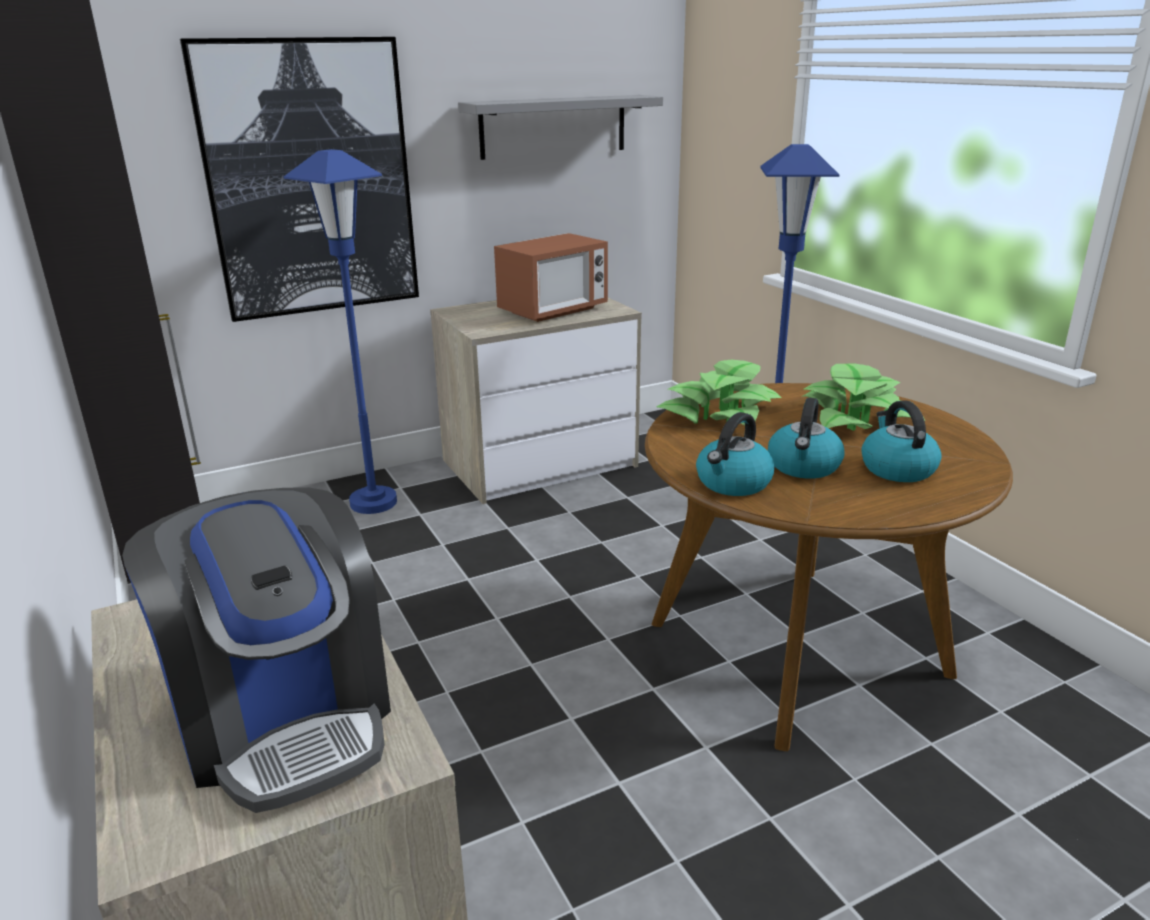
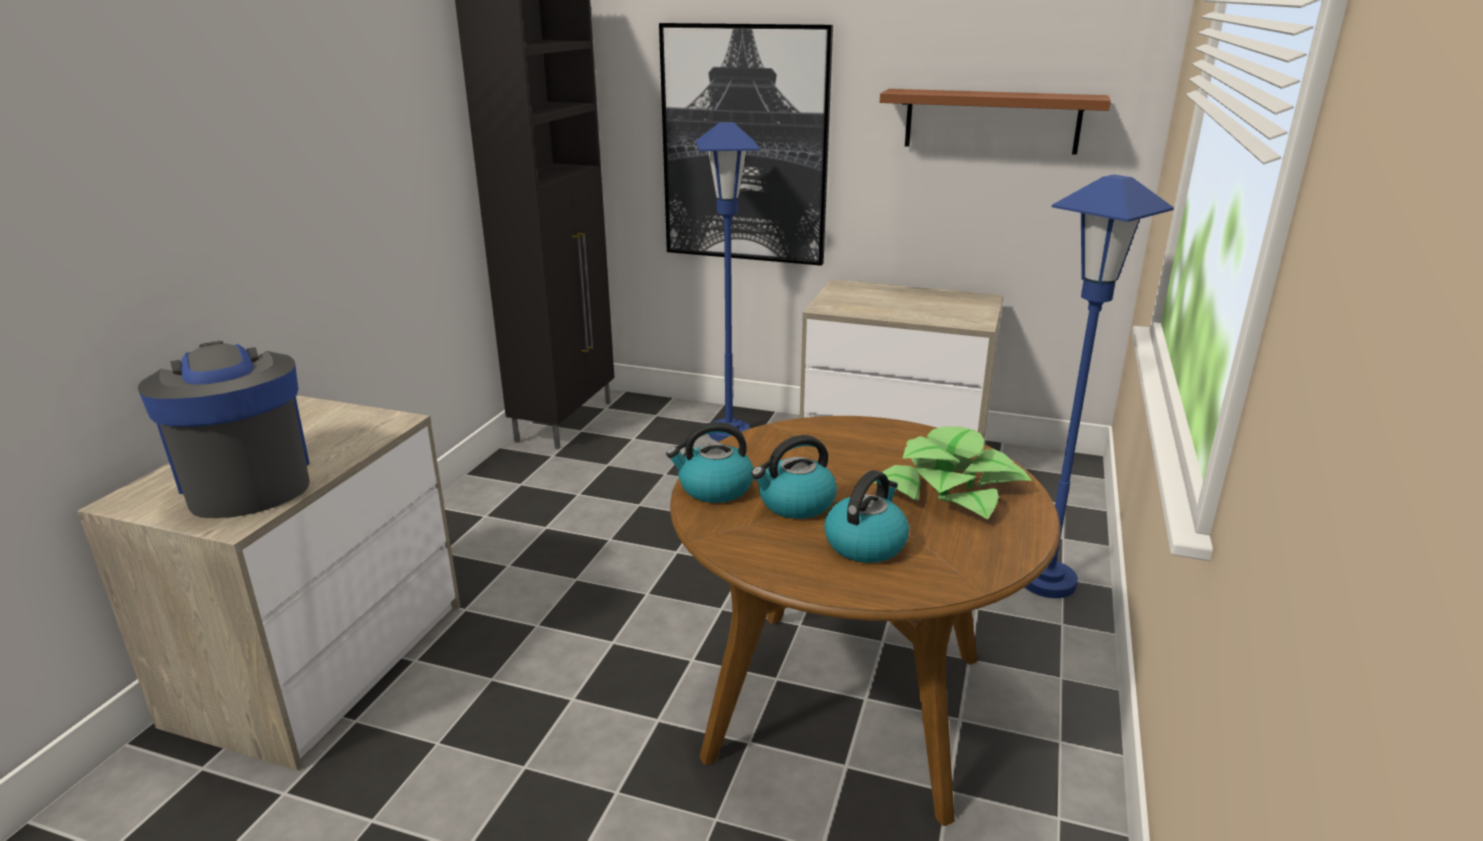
camera: 45 degrees right, 0 degrees up
coffee machine [122,487,391,813] -> coffee machine turned 135 degrees clockwise [138,341,310,518]
grey shelf [458,95,663,160] -> brown shelf [880,89,1111,155]
microwave [494,233,608,322] -> none
potted plant [656,360,782,425] -> none

